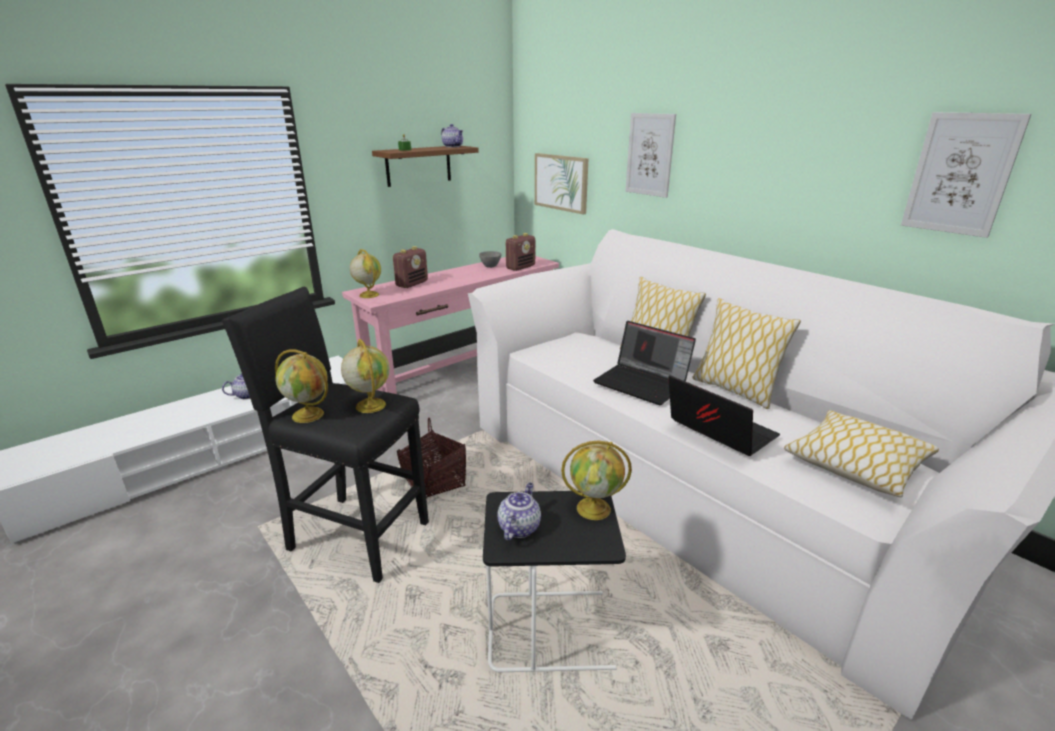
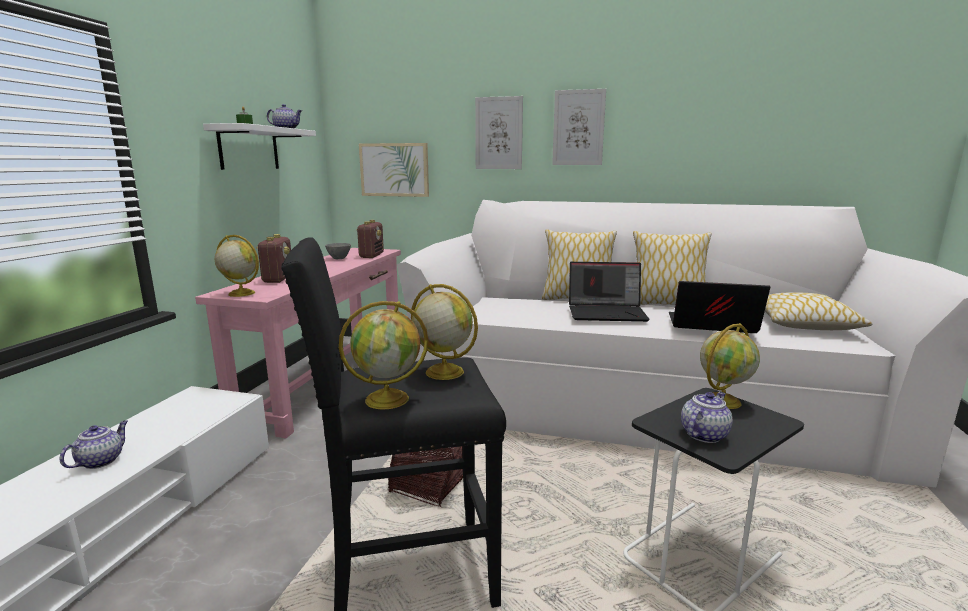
camera: 35 degrees left, 10 degrees down
brown shelf [372,146,479,187] -> white shelf [203,123,316,170]
teapot [498,483,541,540] -> teapot turned 60 degrees clockwise [681,392,733,443]
picture [901,112,1031,238] -> picture moved to [552,89,606,165]

